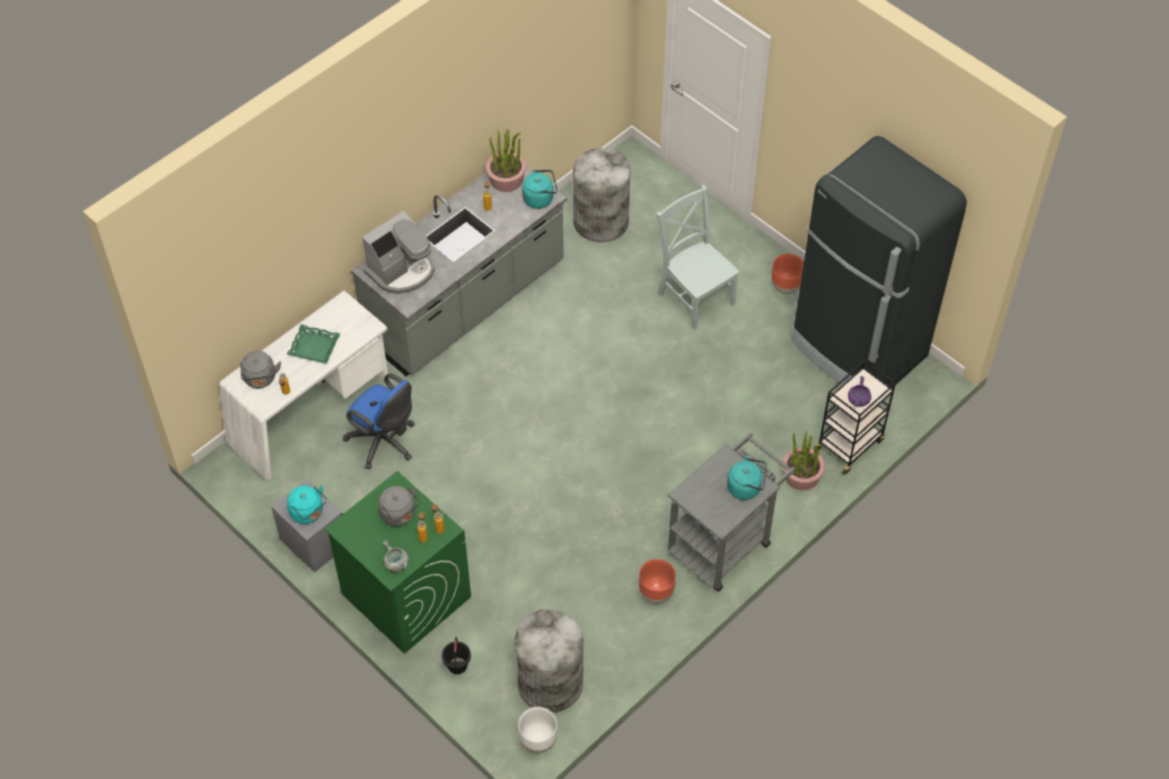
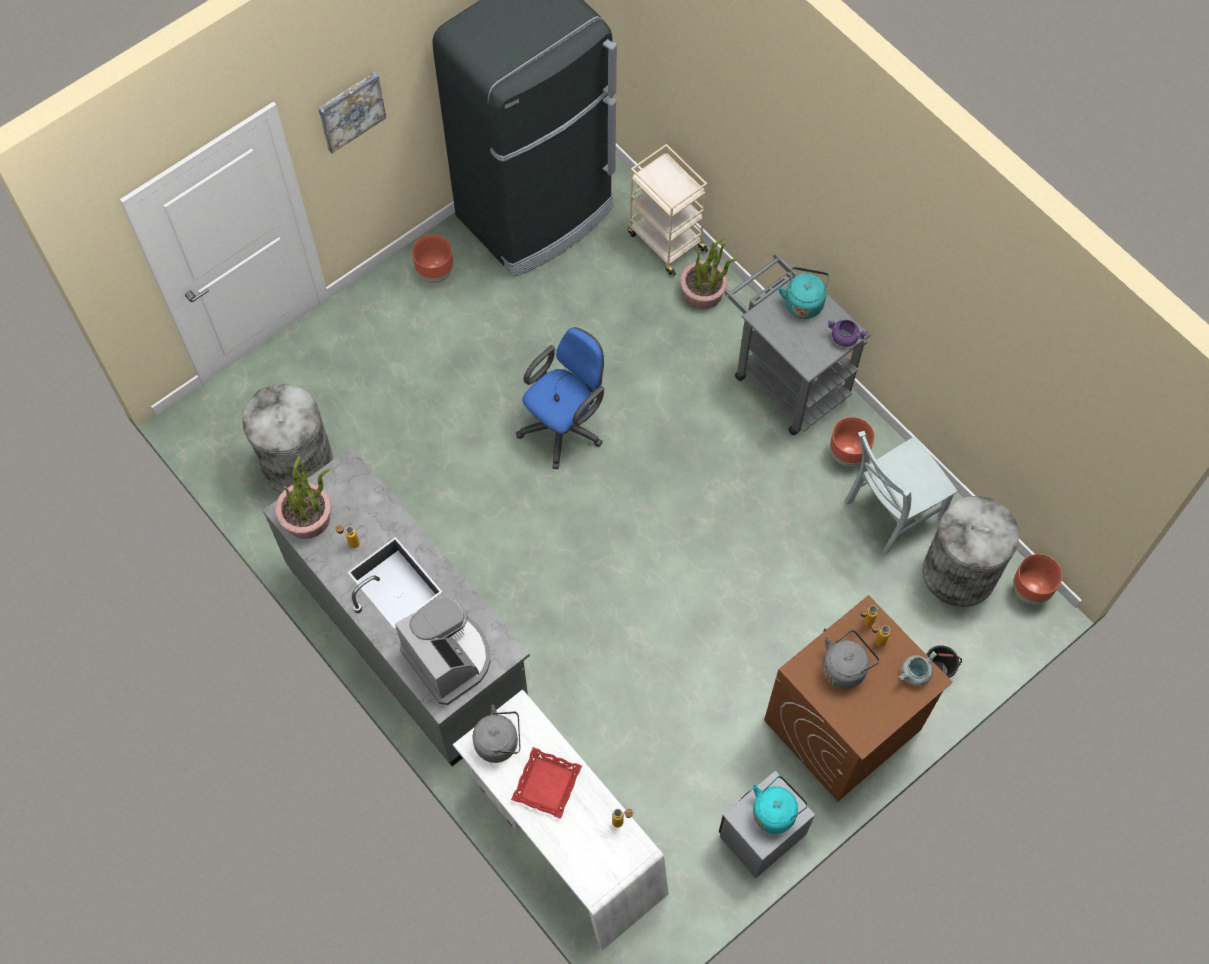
camera: 85 degrees left, 10 degrees up
grey kettle [240,351,281,388] -> grey kettle moved to [473,705,520,763]
green tray [287,324,340,364] -> red tray [511,747,582,819]
green washing machine [325,471,471,654] -> brown washing machine [764,595,953,801]
blue office chair [343,373,415,469] -> blue office chair moved to [516,327,604,469]
white planter [518,707,557,753] -> brown planter [1013,554,1062,604]
turquoise kettle [522,170,557,209] -> none
grey chair [656,185,740,330] -> grey chair moved to [845,431,957,555]
black cart [813,360,896,475] -> beige cart [628,144,708,276]
purple cooking pot [848,376,871,407] -> purple cooking pot moved to [828,320,868,347]
none -> picture [318,72,386,153]

